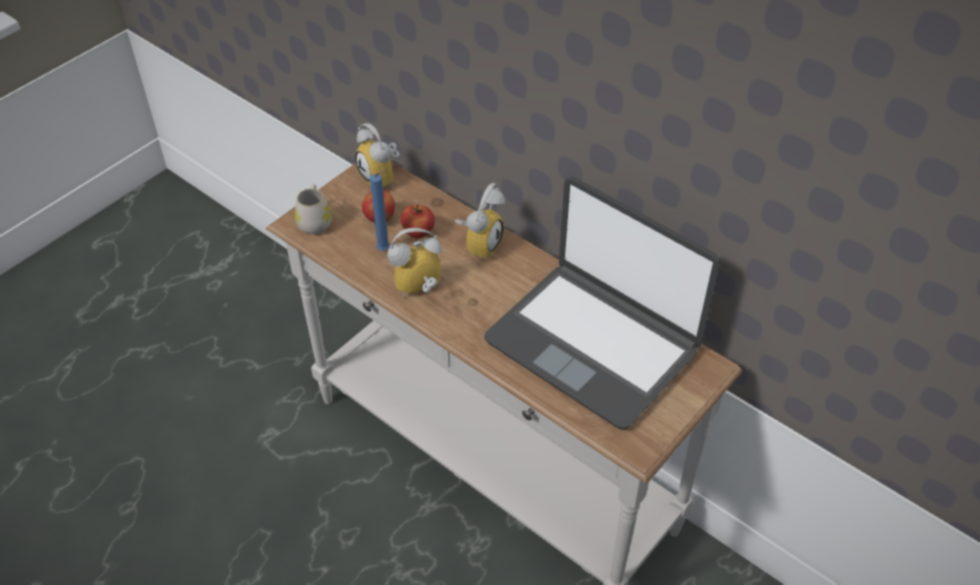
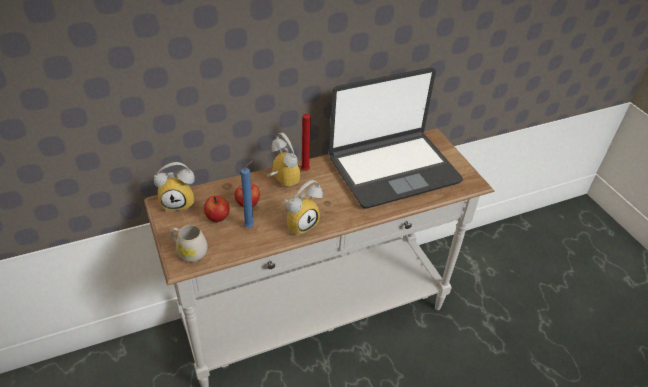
camera: 65 degrees left, 5 degrees down
alarm clock [387,228,442,298] -> alarm clock turned 135 degrees counterclockwise [284,180,323,236]
none -> red candle [298,110,311,171]

